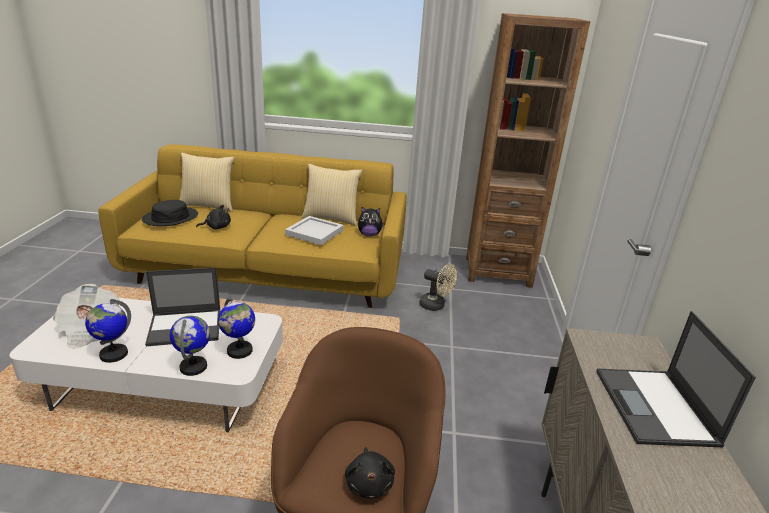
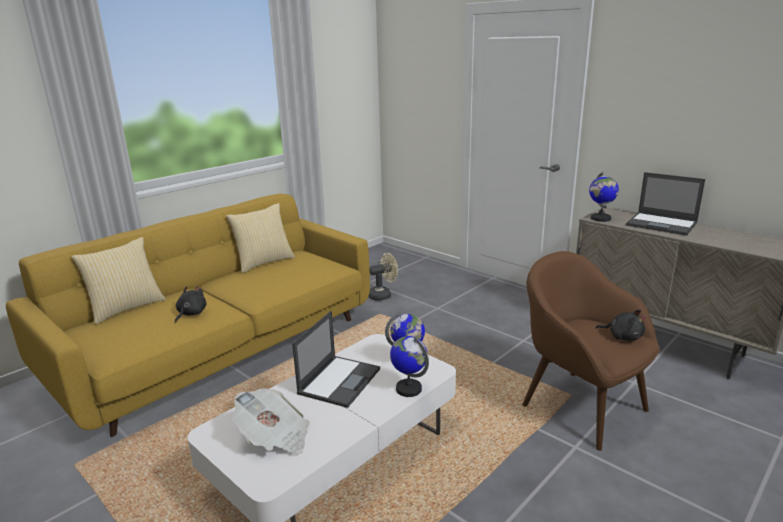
camera: 50 degrees left, 5 degrees down
globe [85,299,131,363] -> globe moved to [589,172,619,222]
black hat [142,200,198,226] -> none
white tray [285,216,344,245] -> none
plush toy [358,207,384,237] -> none
brown bookcase [466,13,590,288] -> none

